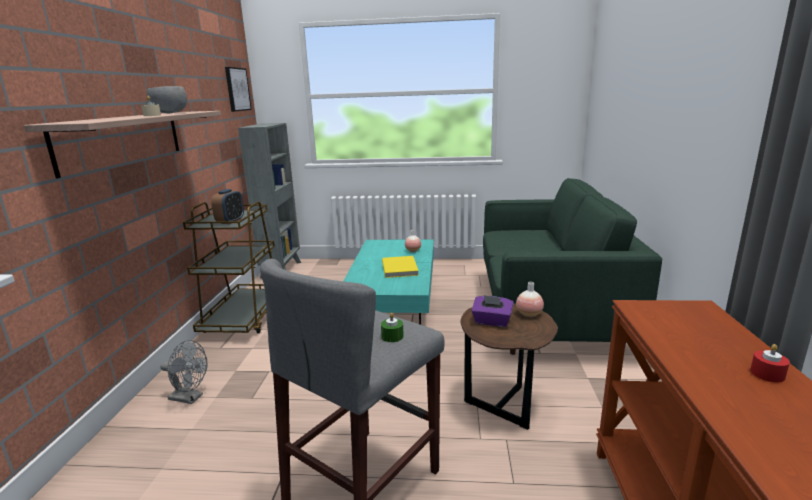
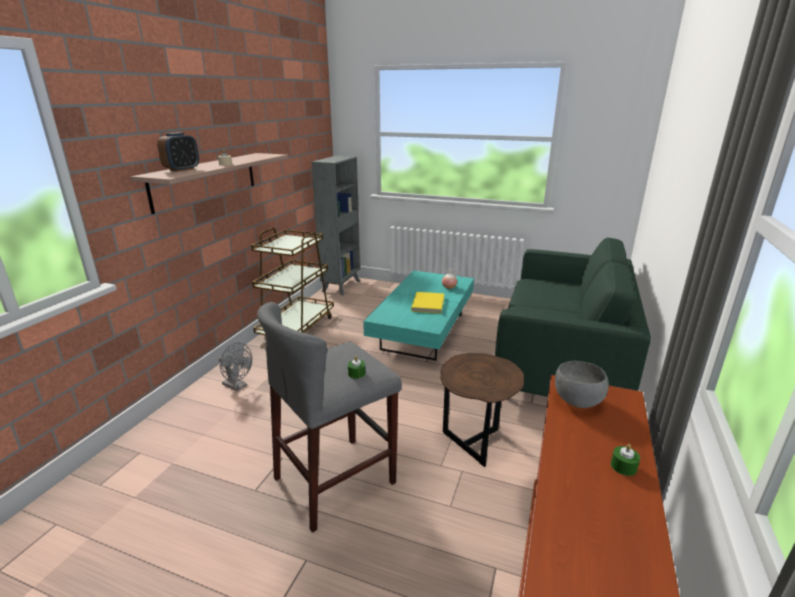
camera: 15 degrees right, 5 degrees up
grey bowl [148,86,187,113] -> grey bowl moved to [555,361,609,408]
alarm clock [211,189,244,224] -> alarm clock moved to [157,132,199,172]
picture [225,67,252,112] -> none
purple tissue box [472,295,514,327] -> none
vase [516,282,544,317] -> none
red candle [750,344,790,382] -> green candle [611,444,640,476]

